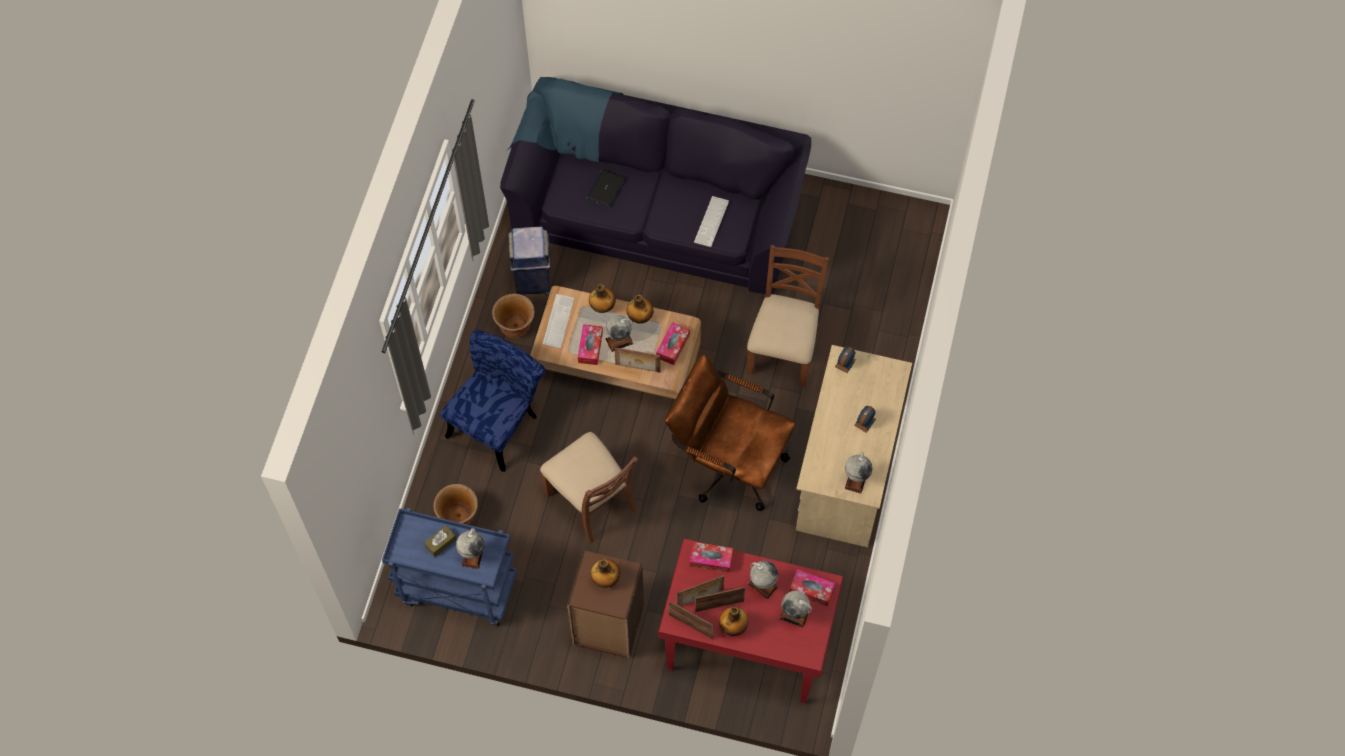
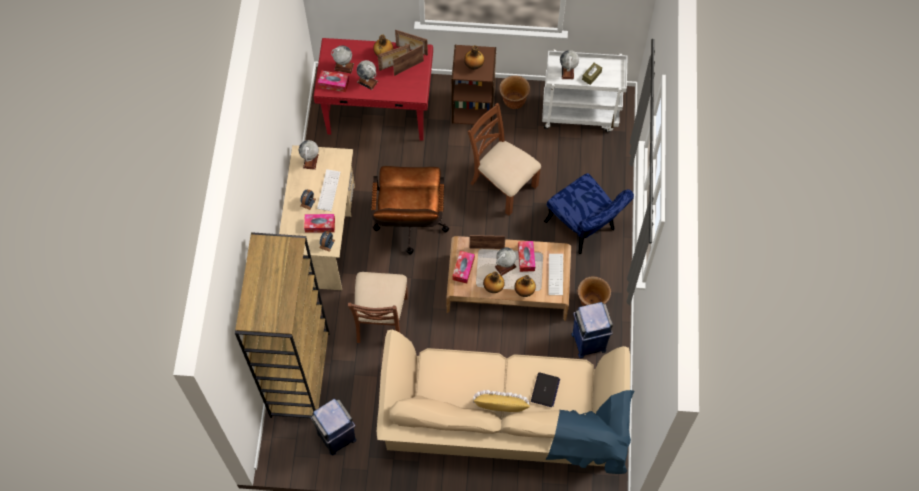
camera: 170 degrees right, 0 degrees up
blue cart [382,508,517,627] -> white cart [542,50,628,132]
brown planter [433,484,478,525] -> brown planter moved to [499,76,530,109]
blue chair [440,330,546,472] -> blue chair turned 60 degrees counterclockwise [544,173,634,254]
black sofa [500,77,811,294] -> beige sofa [377,329,634,474]
brown office chair [665,354,796,511] -> brown office chair turned 75 degrees clockwise [372,166,449,254]
tissue box [690,542,733,573] -> tissue box moved to [304,214,335,233]
keyboard [694,196,729,247] -> keyboard moved to [317,169,340,211]
none -> brown bookcase [235,232,329,418]
none -> blue trash can [310,399,356,456]
none -> yellow pillow [473,390,530,412]

